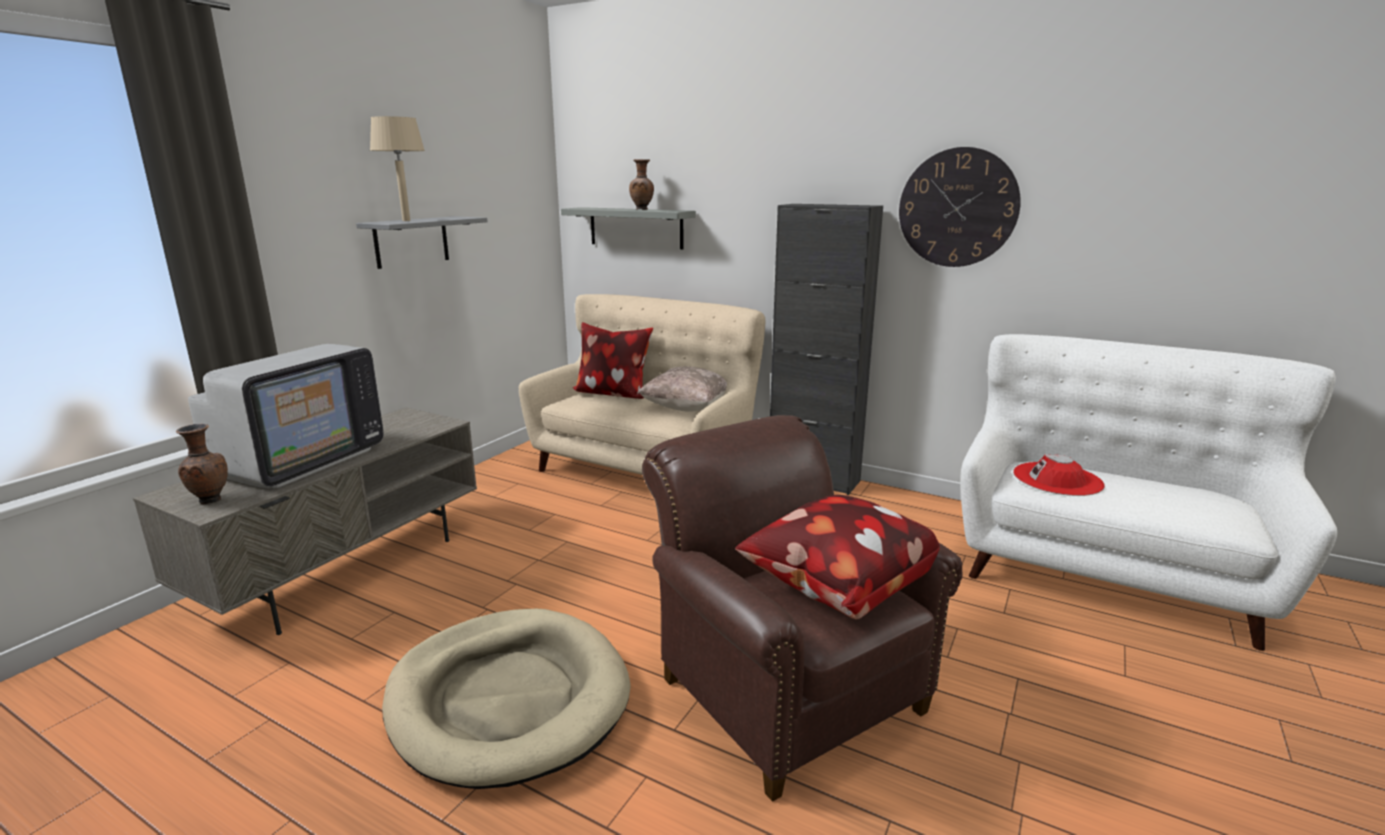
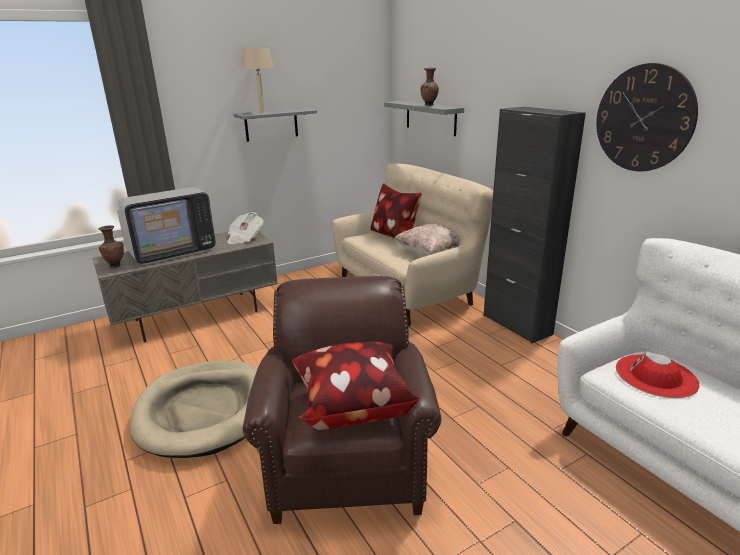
camera: 30 degrees right, 5 degrees up
none -> newspaper [227,212,263,244]

